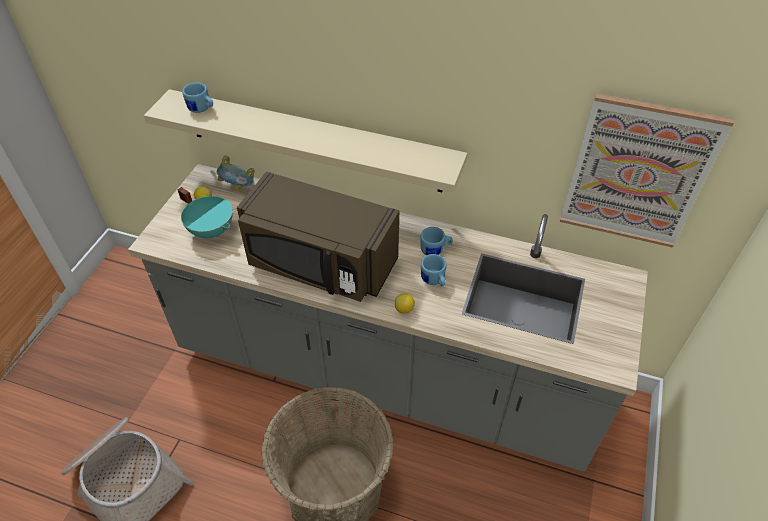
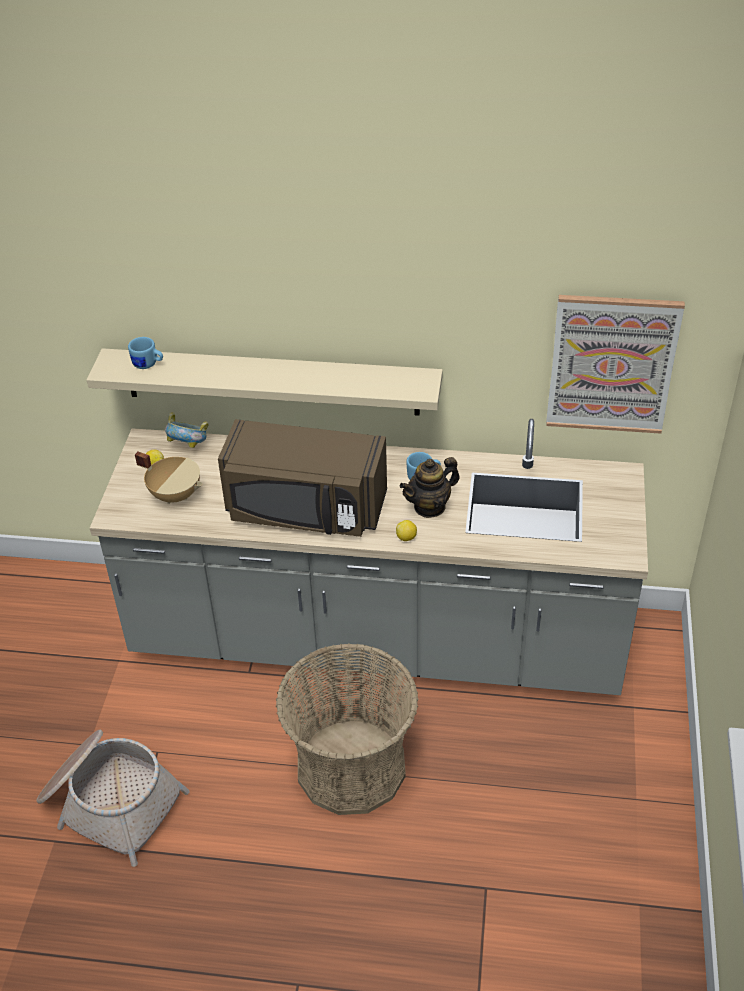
camera: 10 degrees left, 5 degrees down
turquoise cooking pot [178,187,233,238] -> beige cooking pot [135,452,202,504]
blue mug [421,254,447,286] -> teapot [400,457,460,518]

